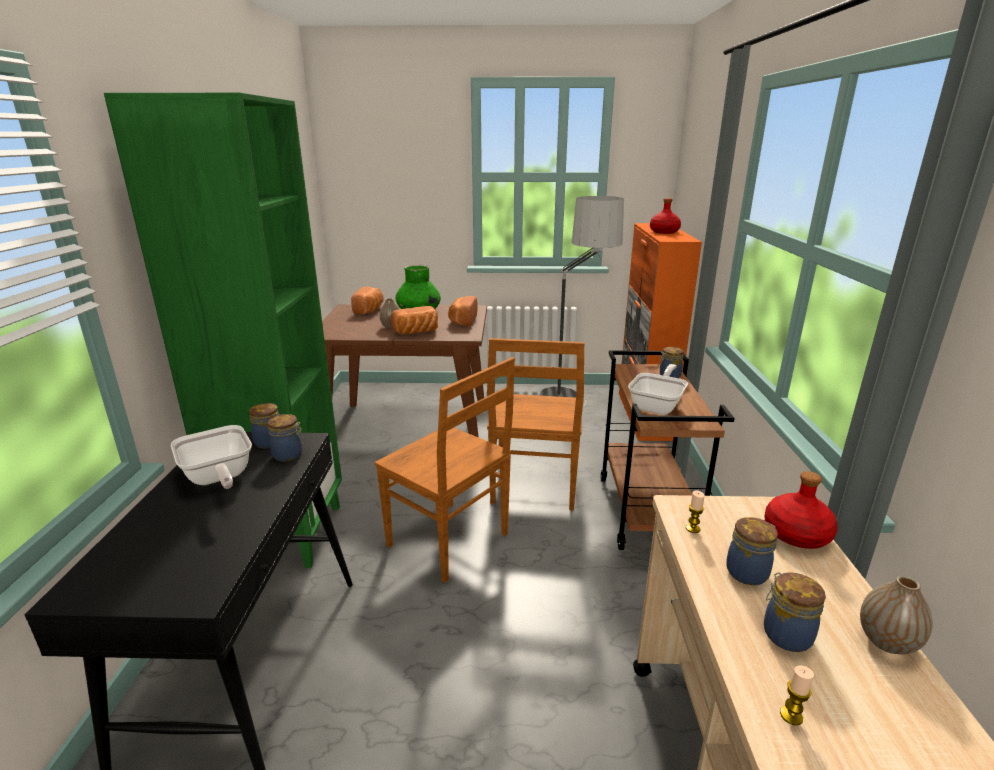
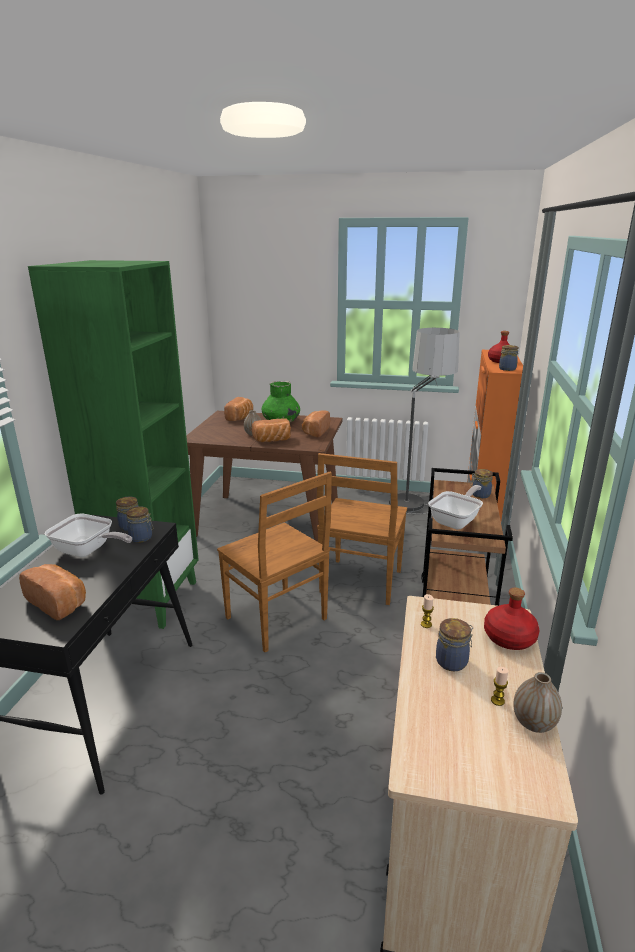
camera: 10 degrees right, 0 degrees up
frying pan [171,425,252,489] -> frying pan turned 45 degrees counterclockwise [44,513,132,557]
jar [764,572,826,652] -> jar moved to [499,345,519,371]
candle [780,665,814,726] -> candle moved to [491,667,508,706]
none -> bread [19,564,86,620]

